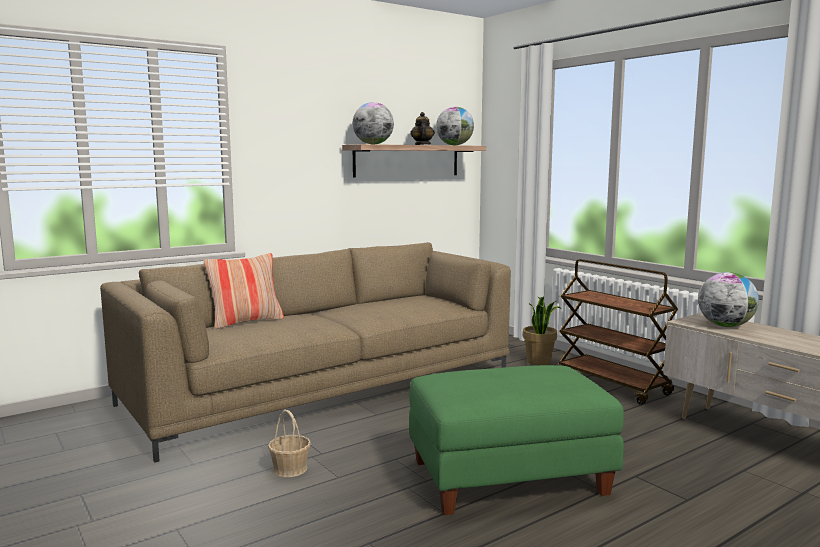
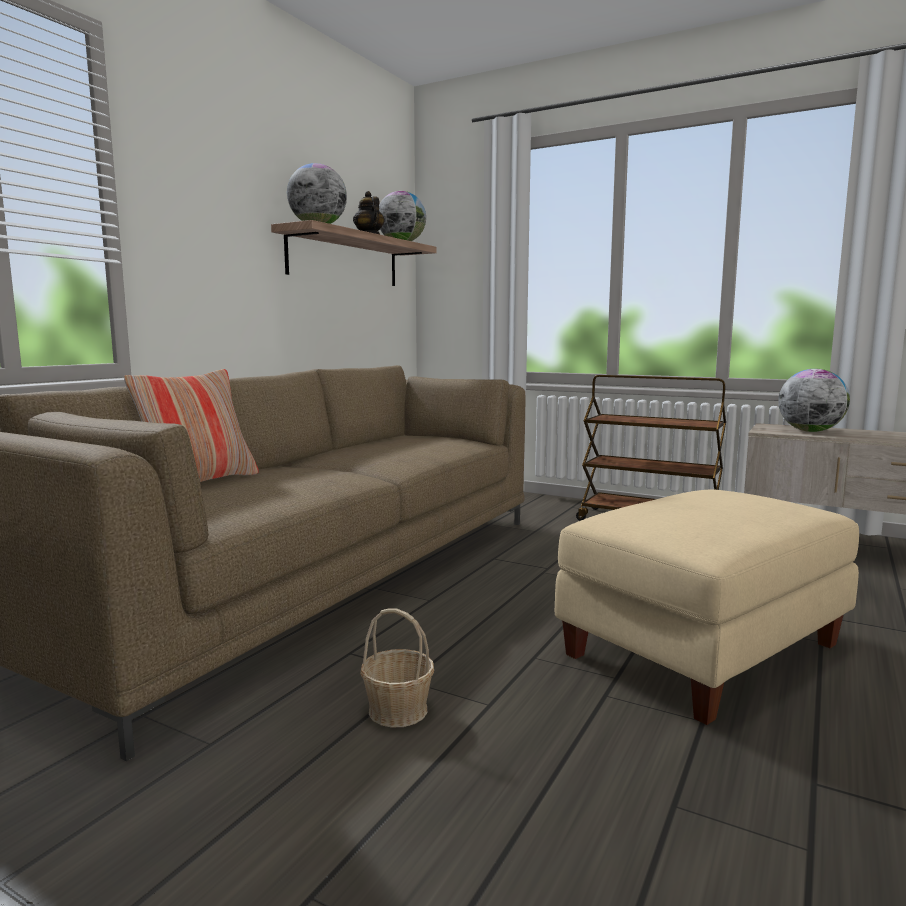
camera: 25 degrees left, 0 degrees up
green ottoman [409,365,624,515] -> beige ottoman [555,489,859,725]
potted plant [523,296,562,365] -> none

